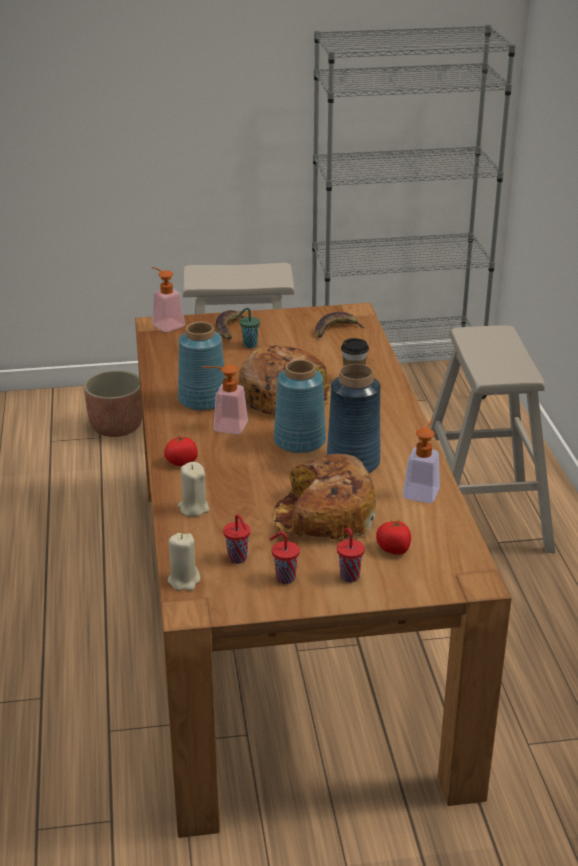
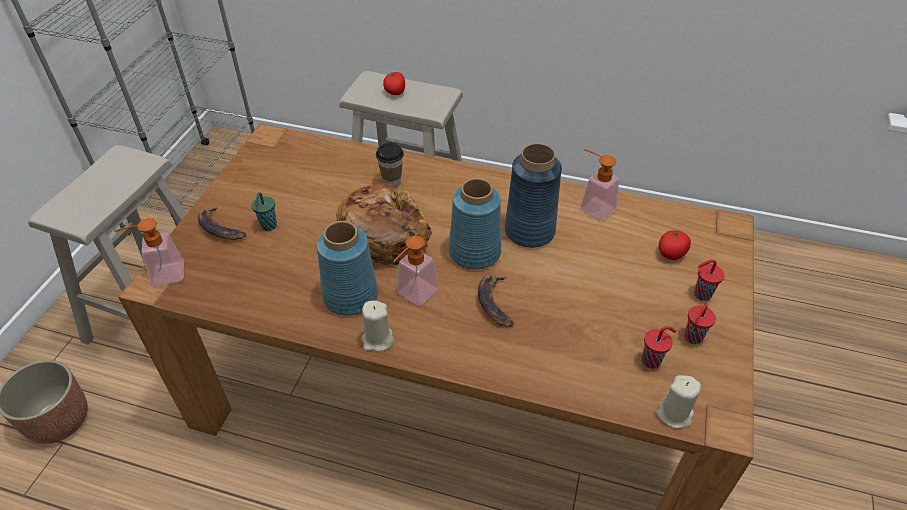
camera: 65 degrees left, 15 degrees up
tomato [164,435,198,466] -> tomato moved to [383,72,405,95]
beige candle [178,462,209,517] -> beige candle moved to [362,300,394,352]
bread [271,454,376,540] -> none
banana [315,312,365,337] -> banana moved to [478,275,514,327]

